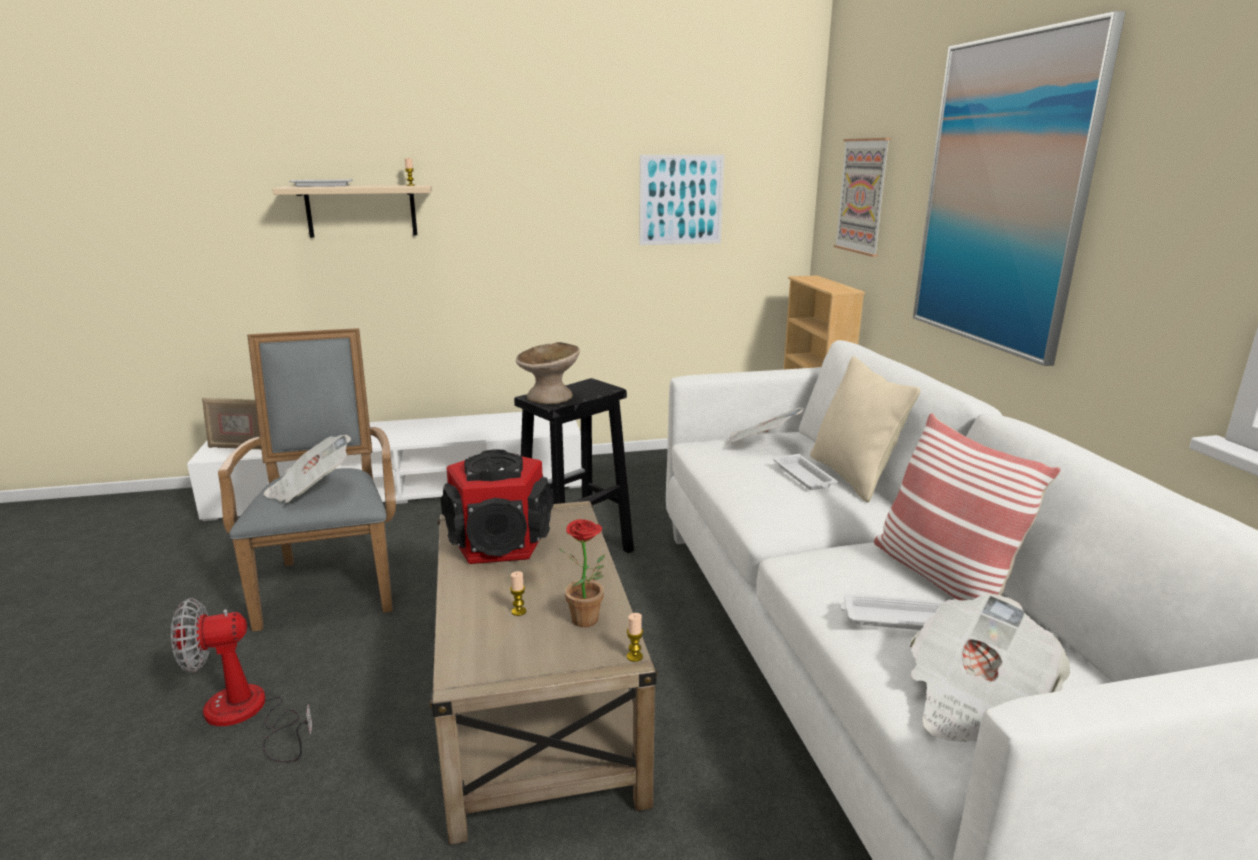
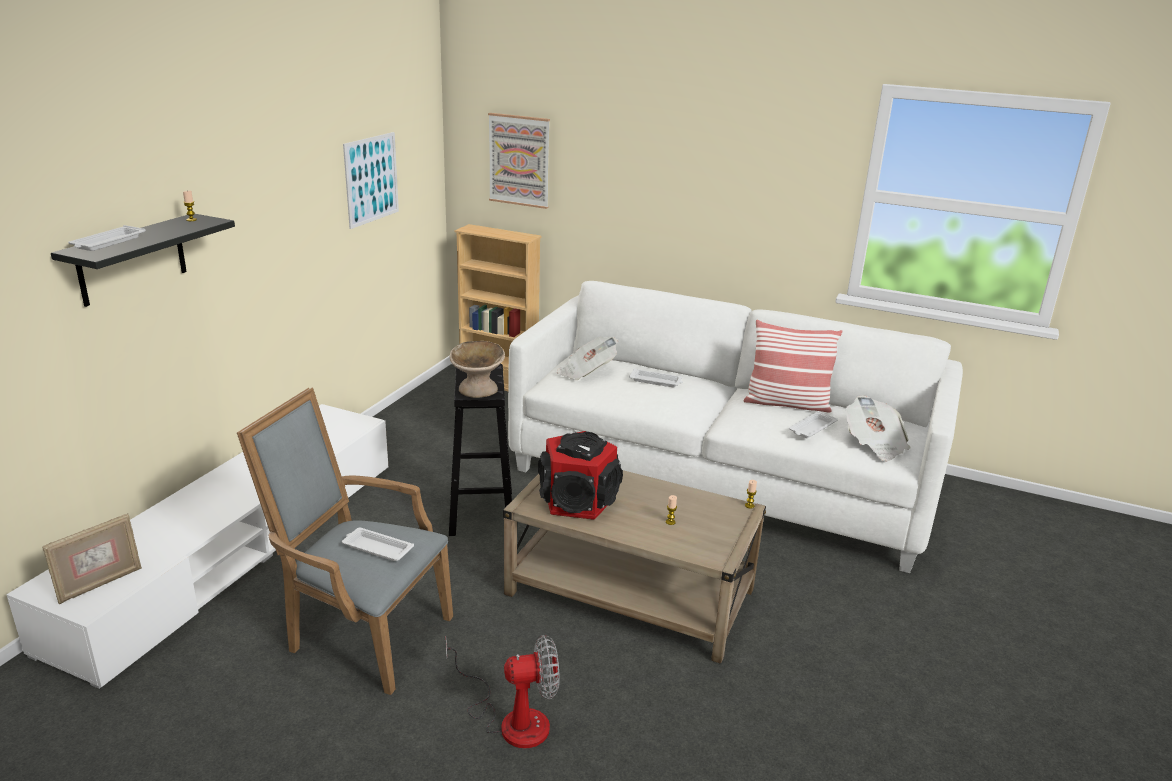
camera: 55 degrees left, 5 degrees up
fan [171,598,312,763] -> fan turned 120 degrees counterclockwise [446,635,560,748]
newspaper [264,435,351,503] -> white tray [342,528,414,561]
beige shelf [272,185,432,238] -> black shelf [51,214,235,307]
potted plant [558,519,605,627] -> none
beige pillow [810,356,921,502] -> none
picture [913,11,1125,366] -> none

